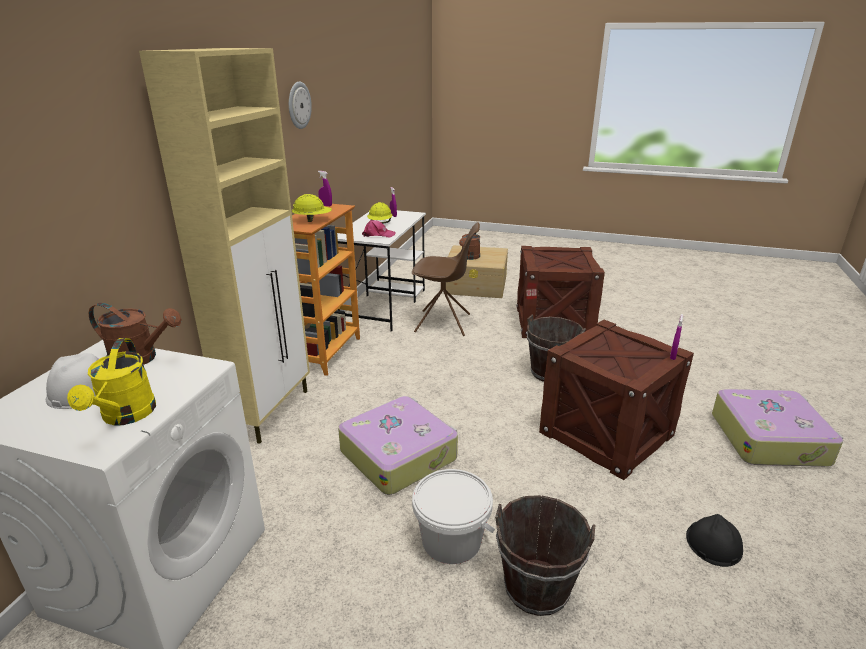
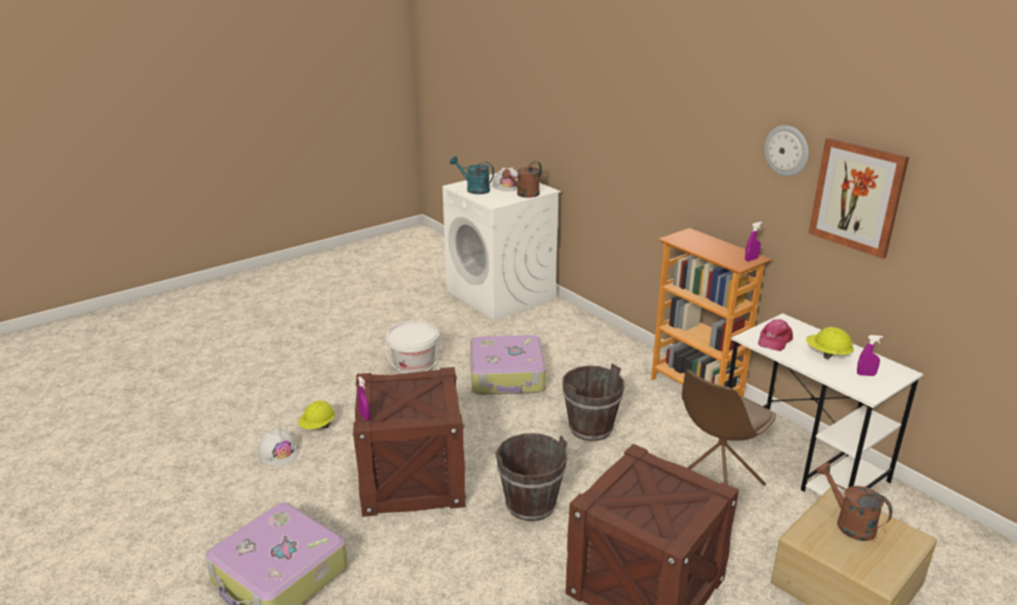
camera: 125 degrees right, 0 degrees up
yellow watering can [67,338,156,426] -> turquoise watering can [450,156,494,194]
beige cabinet [139,48,310,444] -> none
yellow hard hat [292,194,332,222] -> yellow hard hat moved to [298,400,335,429]
brown bucket [495,495,595,616] -> brown bucket moved to [562,363,624,441]
black hard hat [686,514,743,567] -> white hard hat [258,428,300,466]
none -> picture [809,138,909,259]

